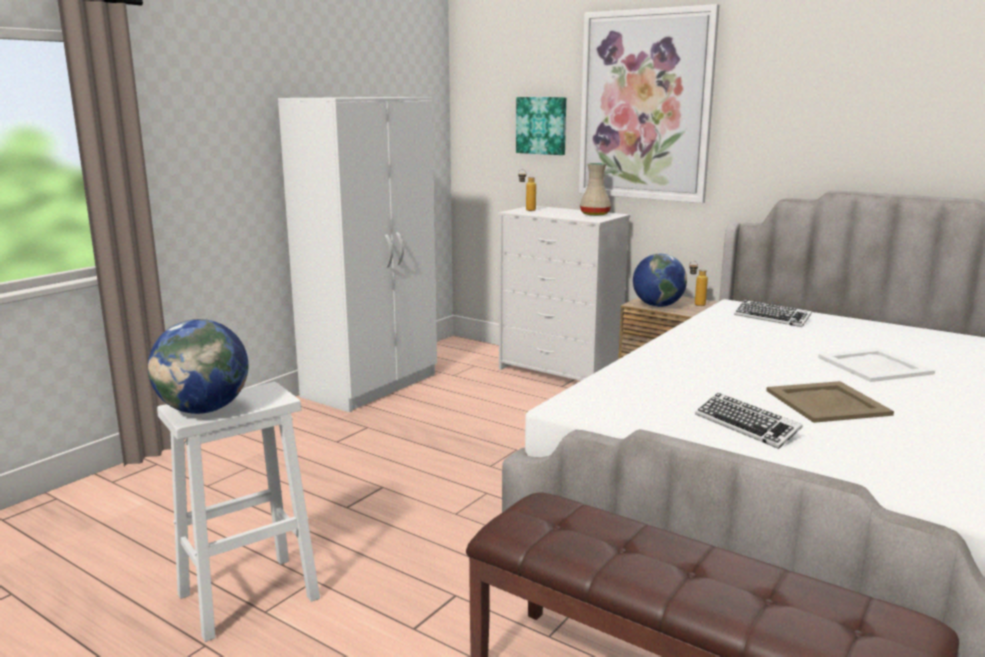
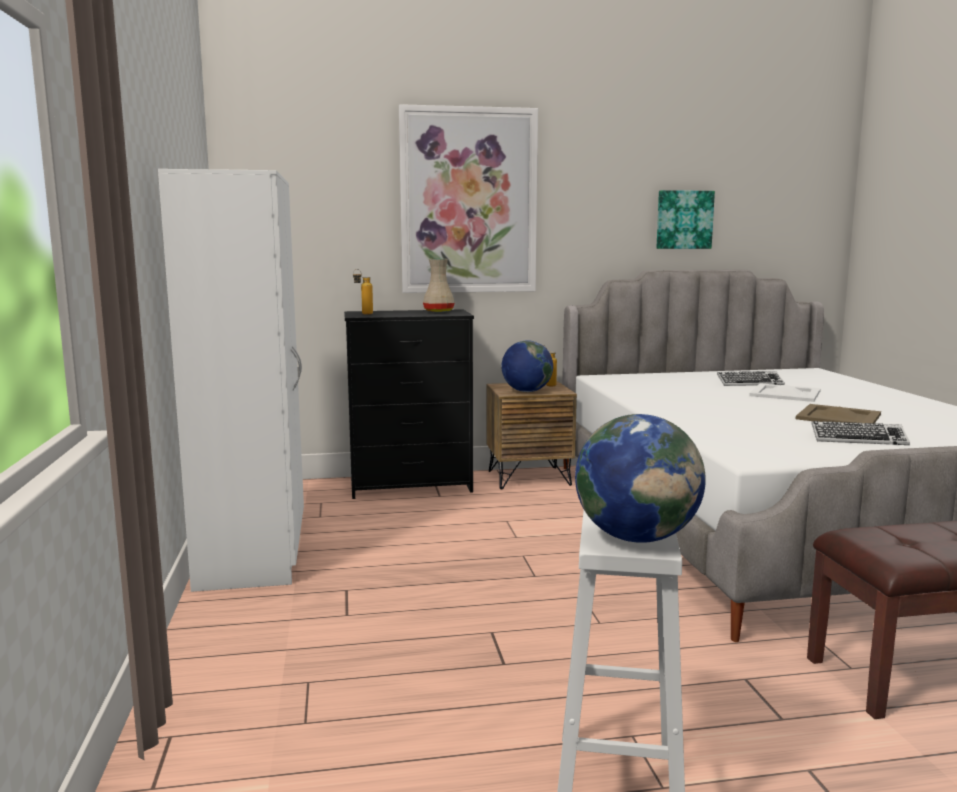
camera: 45 degrees left, 5 degrees down
white dresser [498,206,630,381] -> black dresser [344,309,474,499]
picture [516,97,566,155] -> picture moved to [656,190,715,249]
keyboard [734,300,812,327] -> keyboard moved to [717,371,785,386]

